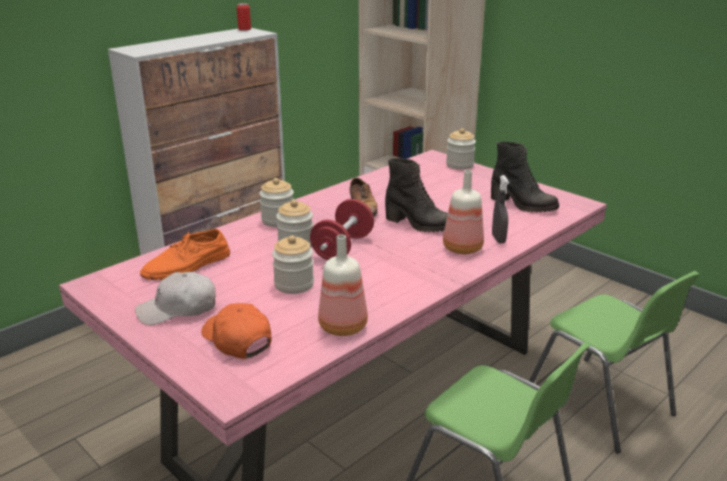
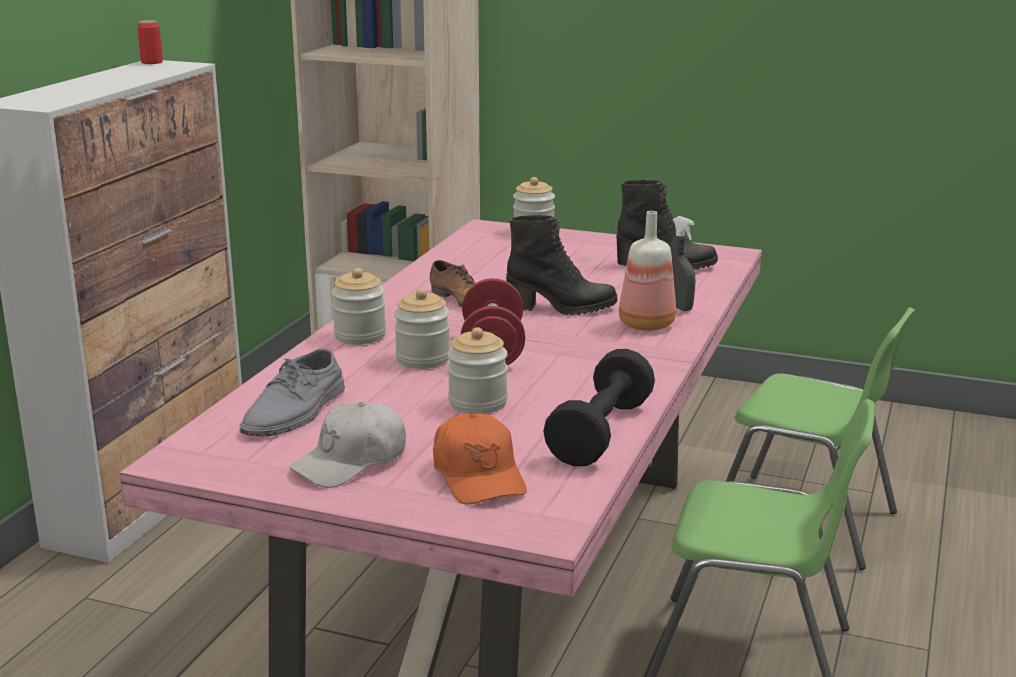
camera: 25 degrees left, 5 degrees down
orange shoe [140,229,230,280] -> grey shoe [240,348,345,437]
orange cap [201,303,271,359] -> orange cap turned 135 degrees counterclockwise [433,413,527,504]
bottle [318,235,368,336] -> black dumbbell [543,349,655,466]

